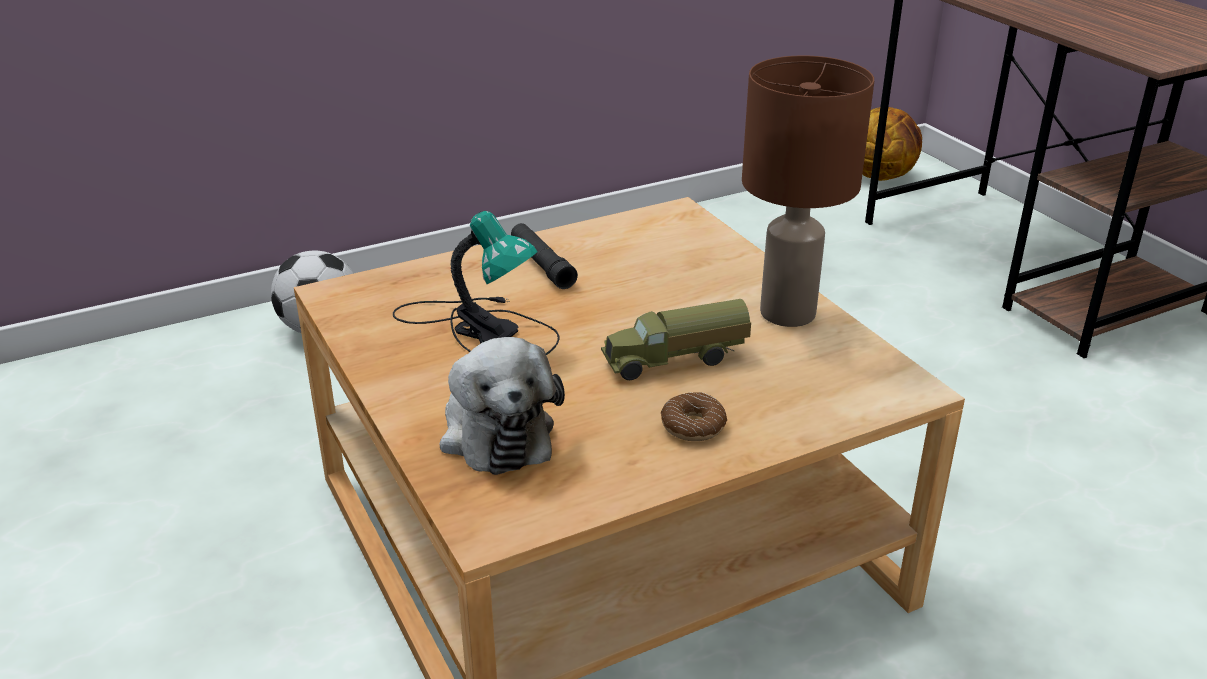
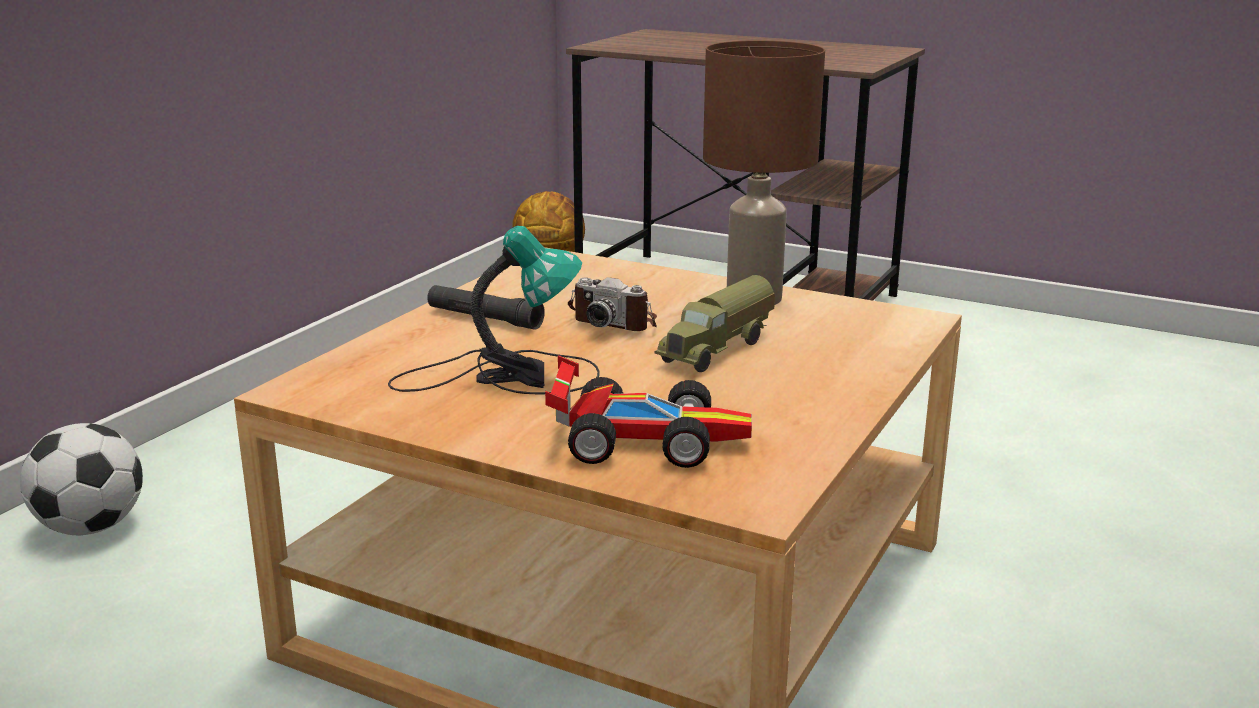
camera: 35 degrees left, 10 degrees down
plush toy [440,337,565,475] -> toy car [545,355,752,468]
donut [661,392,727,441] -> none
none -> camera [568,277,657,331]

